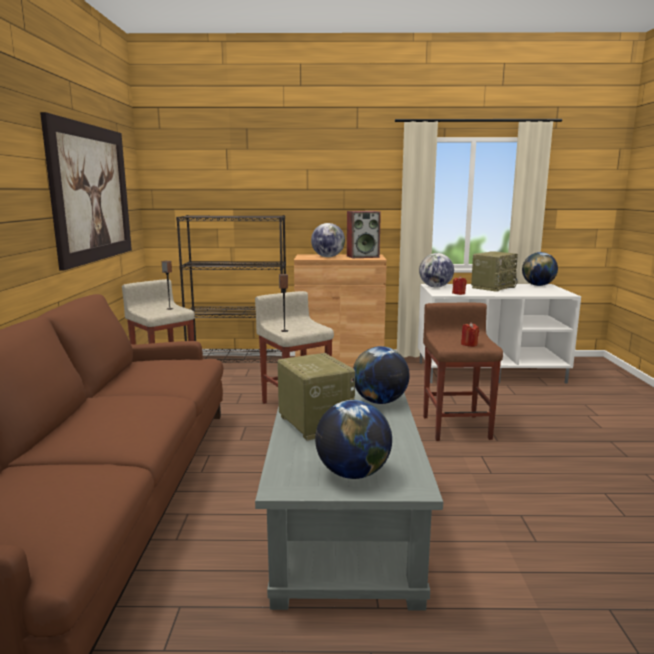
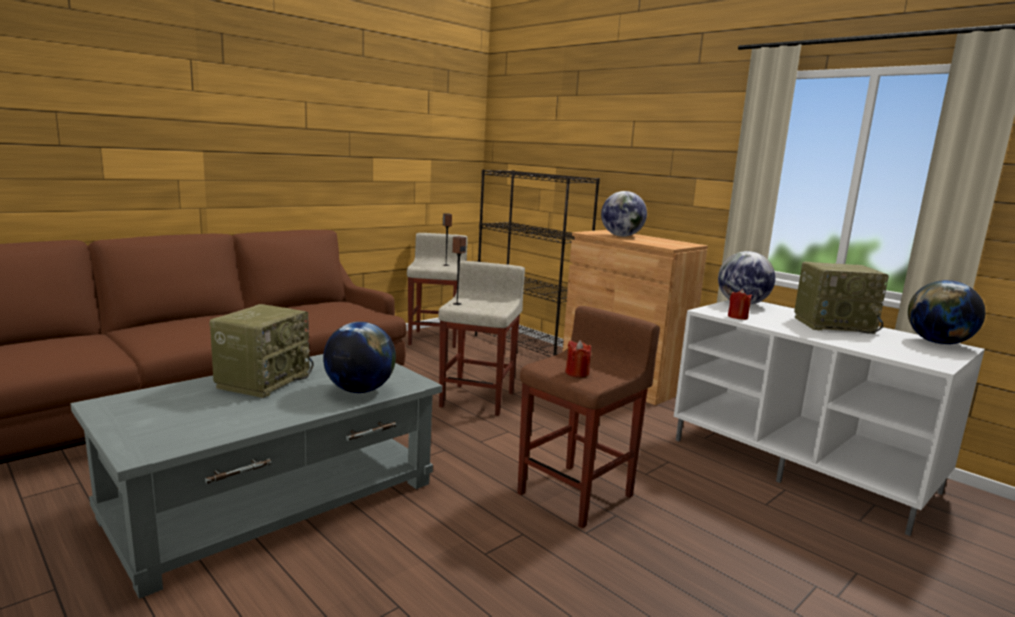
camera: 45 degrees right, 0 degrees up
picture [40,112,132,271] -> none
globe [315,400,392,479] -> none
speaker [347,211,381,258] -> none

